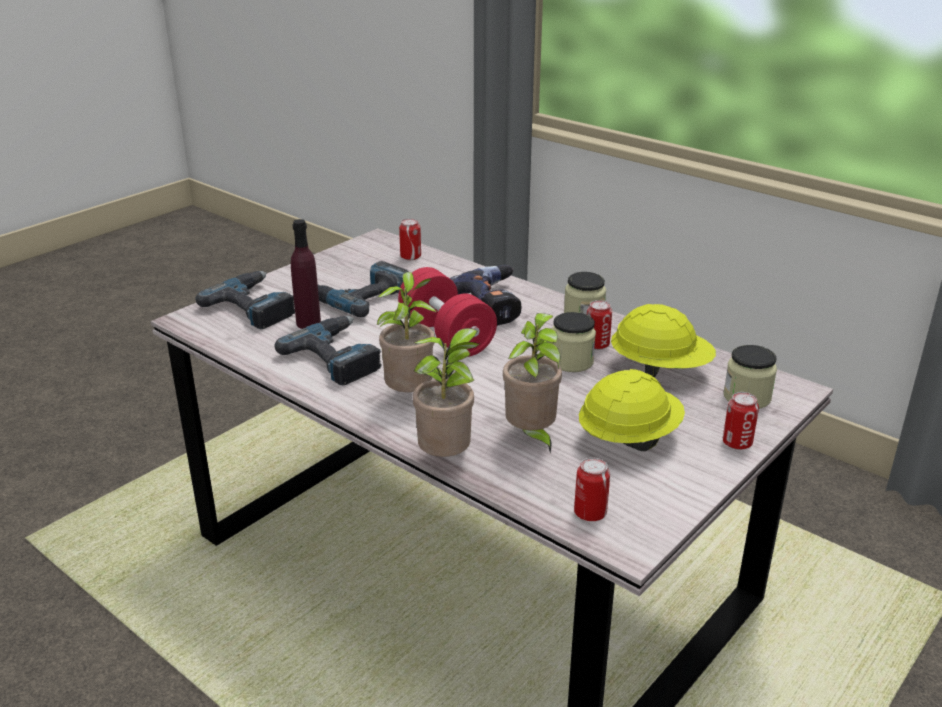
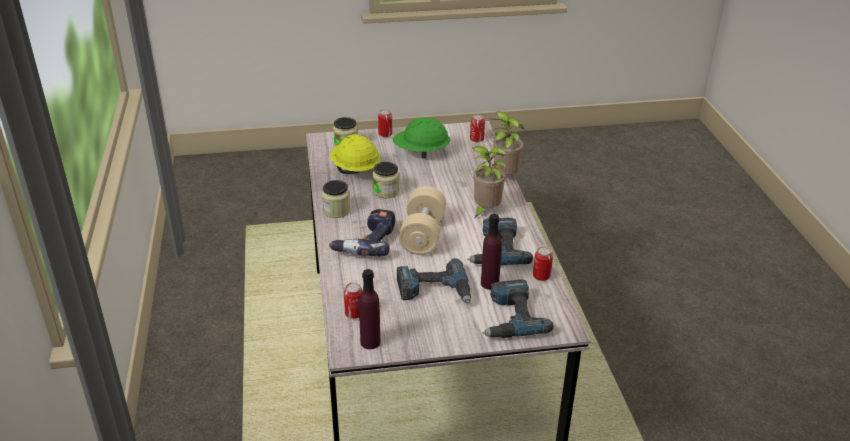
camera: 140 degrees left, 5 degrees up
red dumbbell [398,267,497,357] -> beige dumbbell [399,186,446,255]
potted plant [503,313,562,454] -> none
yellow hard hat [579,369,685,451] -> green hard hat [393,117,450,158]
can [587,300,612,350] -> can moved to [533,246,553,281]
none -> purple bottle [359,269,380,349]

